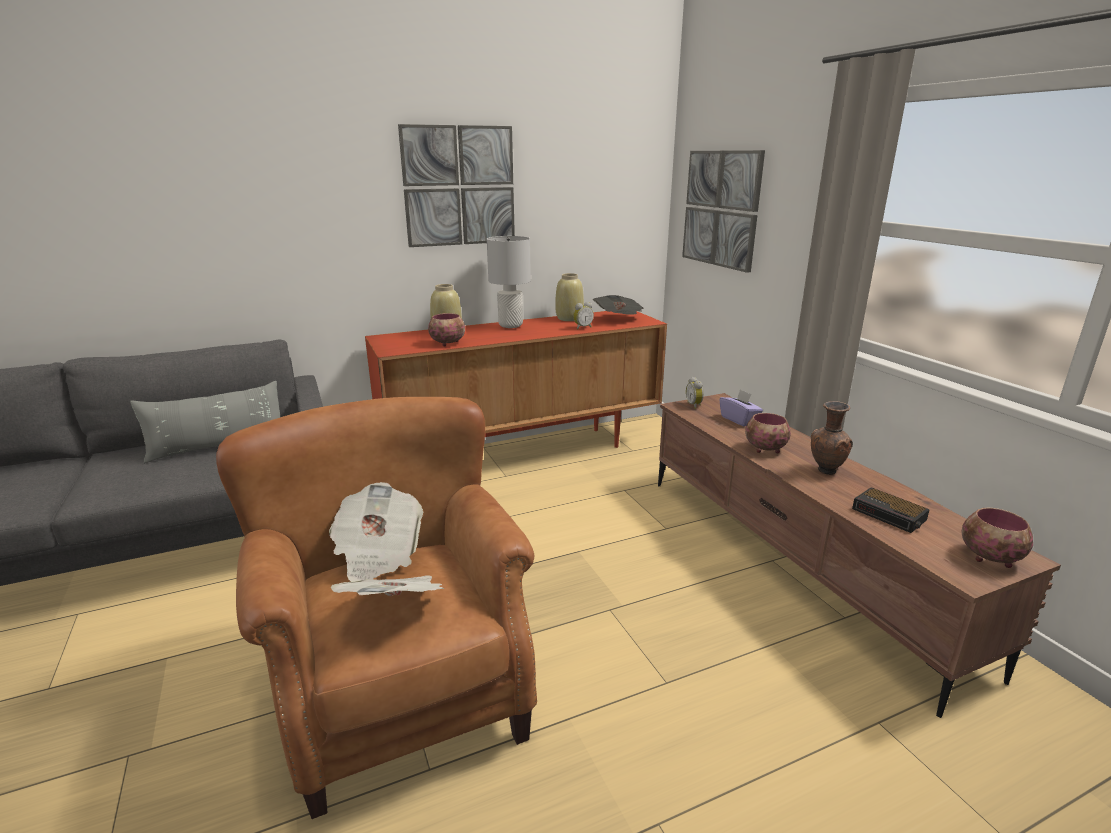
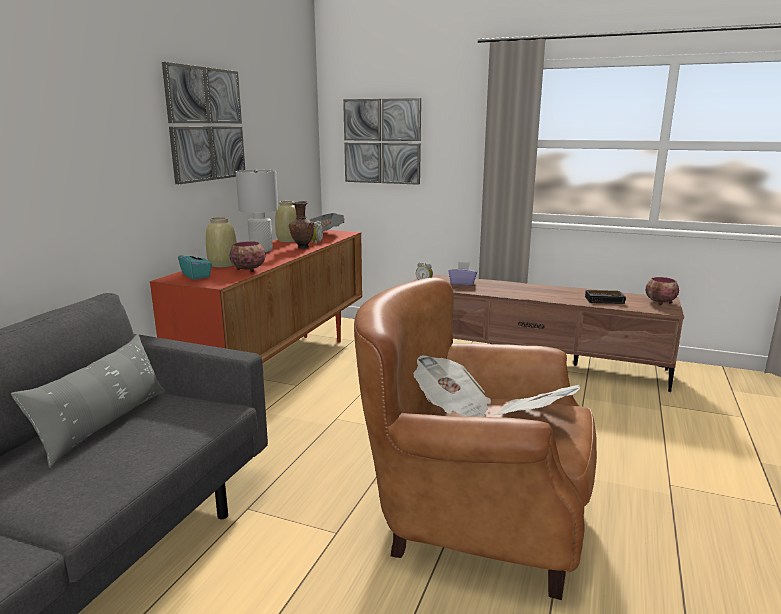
camera: 45 degrees left, 5 degrees down
bowl [745,413,791,453] -> none
brown vase [811,401,853,475] -> brown vase moved to [289,201,314,249]
none -> turquoise tissue box [178,247,212,280]

